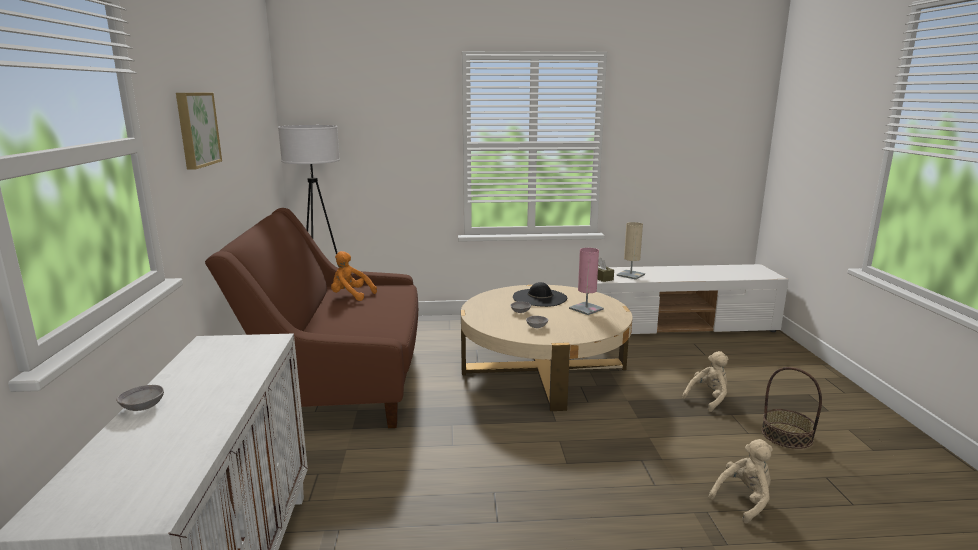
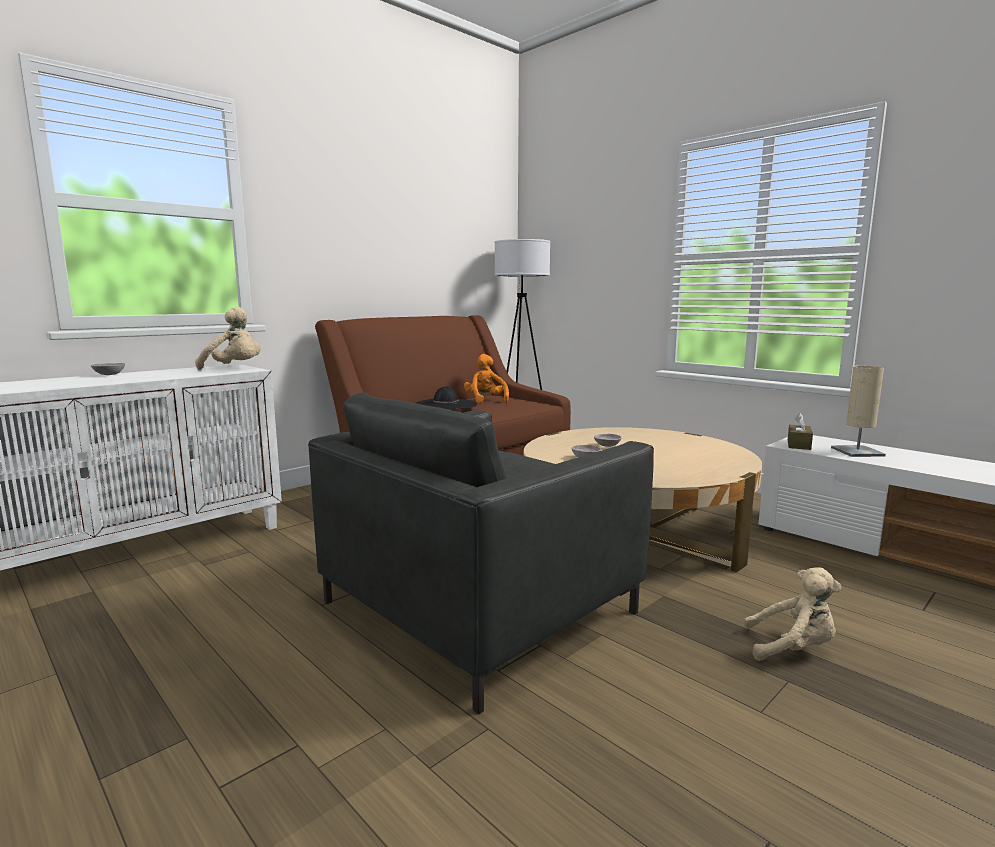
camera: 50 degrees right, 5 degrees down
picture [176,93,222,170] -> none
black hat [513,282,567,307] -> black hat moved to [416,386,477,409]
pink table lamp [569,248,604,315] -> none
beige plush toy [709,439,773,524] -> beige plush toy moved to [195,307,260,370]
basket [761,367,822,449] -> none
none -> grey armchair [308,392,654,714]

